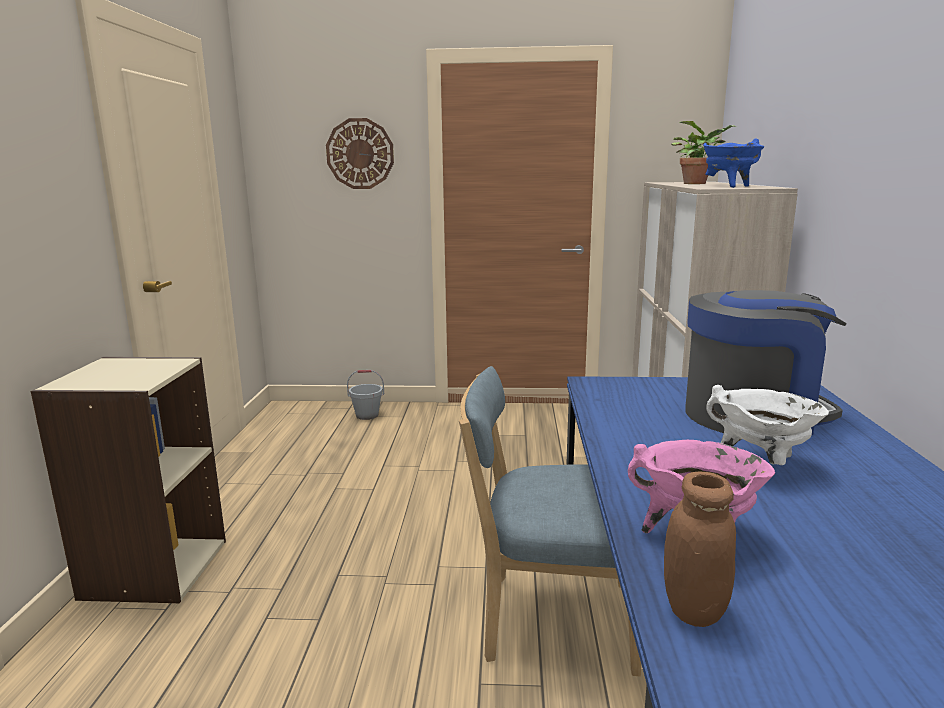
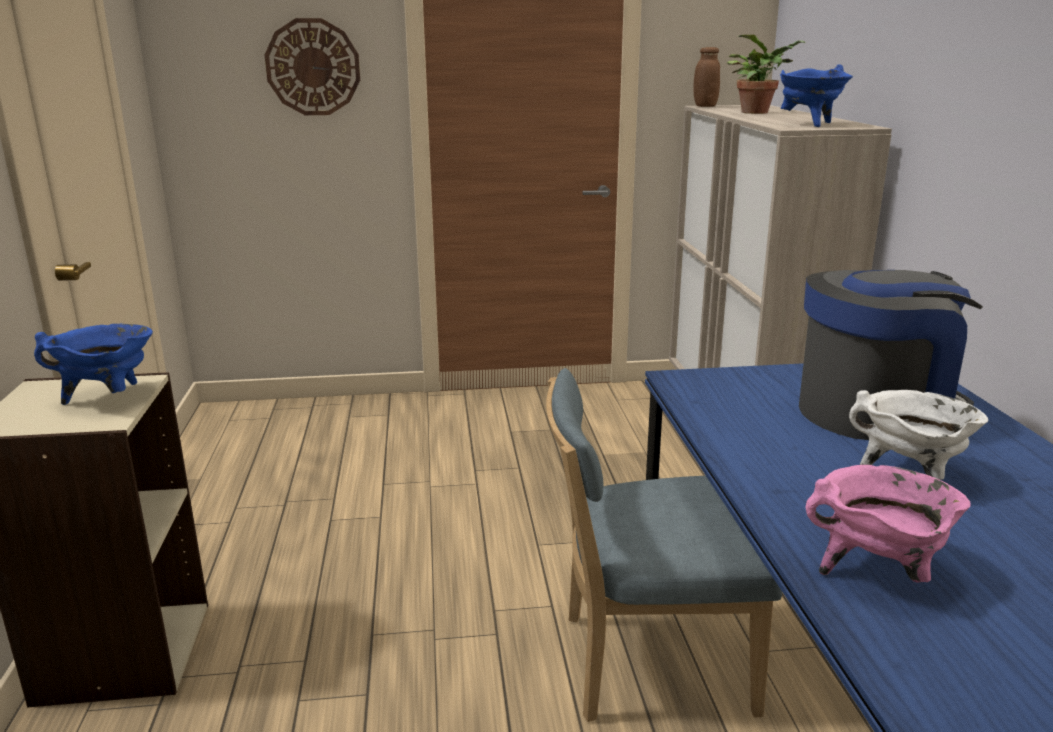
camera: 10 degrees left, 5 degrees up
grey bucket [347,370,384,420] -> none
brown jar [664,472,736,627] -> brown jar moved to [694,47,720,107]
none -> blue cooking pot [34,324,153,405]

